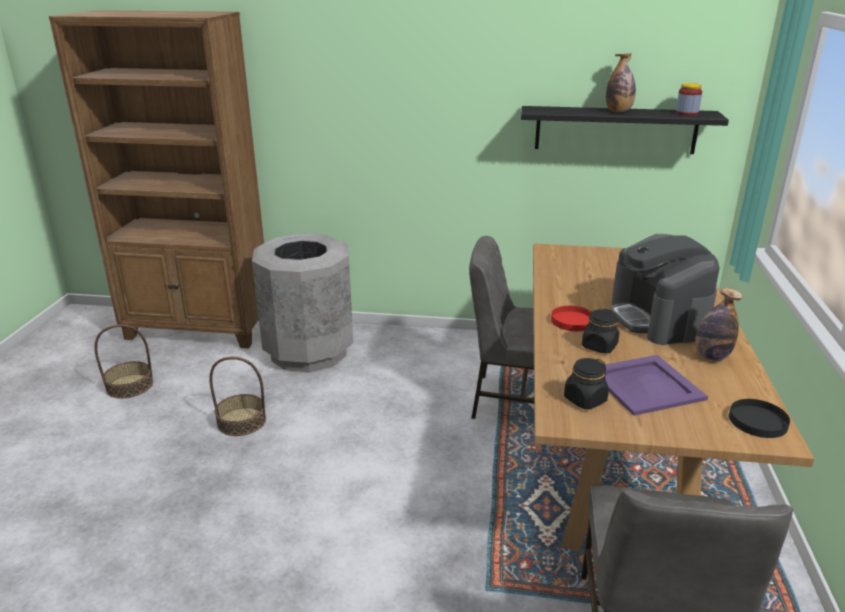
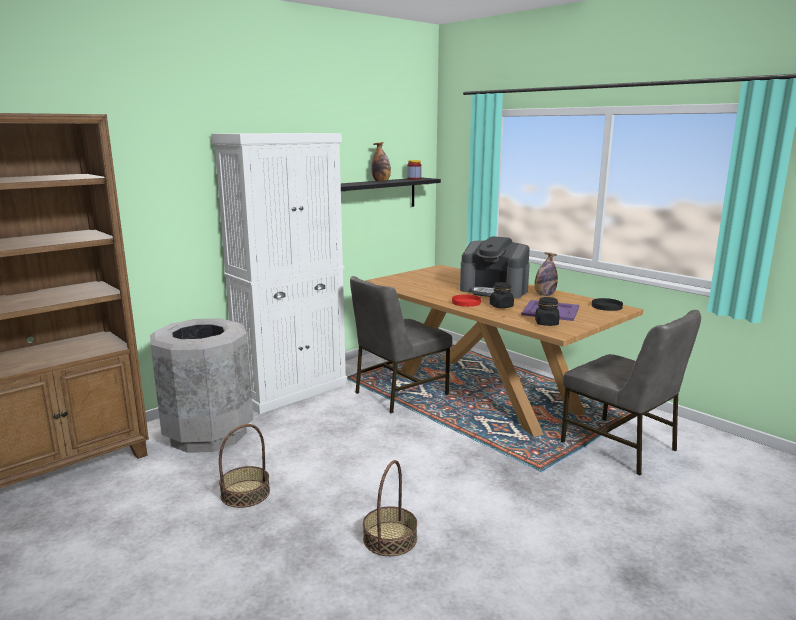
camera: 50 degrees left, 10 degrees down
basket [95,324,153,399] -> basket moved to [363,460,417,556]
none -> white cabinet [211,133,347,414]

